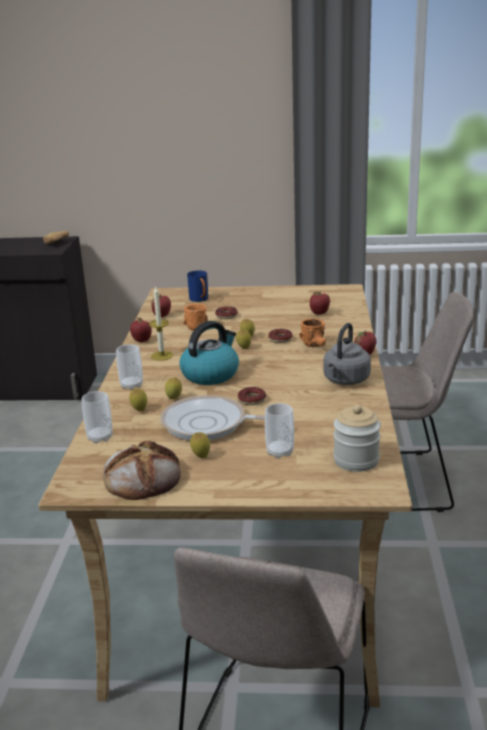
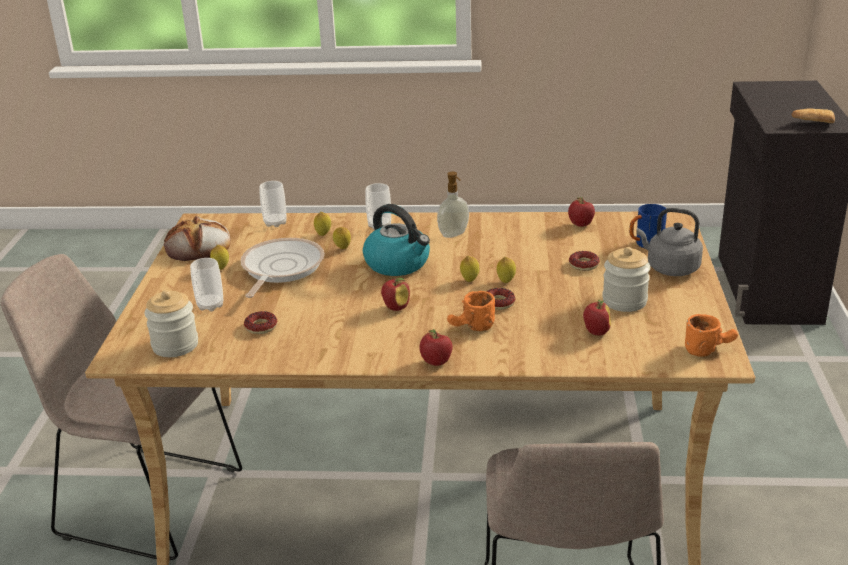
camera: 90 degrees right, 5 degrees up
apple [130,317,152,342] -> apple moved to [381,278,410,311]
candle [149,285,173,361] -> soap dispenser [437,172,469,238]
orange mug [183,304,208,330] -> orange mug moved to [685,314,738,357]
donut [238,387,266,405] -> donut moved to [244,311,277,334]
grey kettle [323,323,371,385] -> grey kettle moved to [637,208,703,276]
none -> jar [602,247,650,312]

